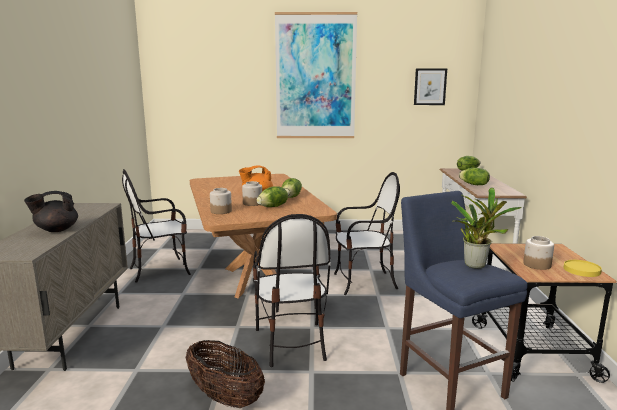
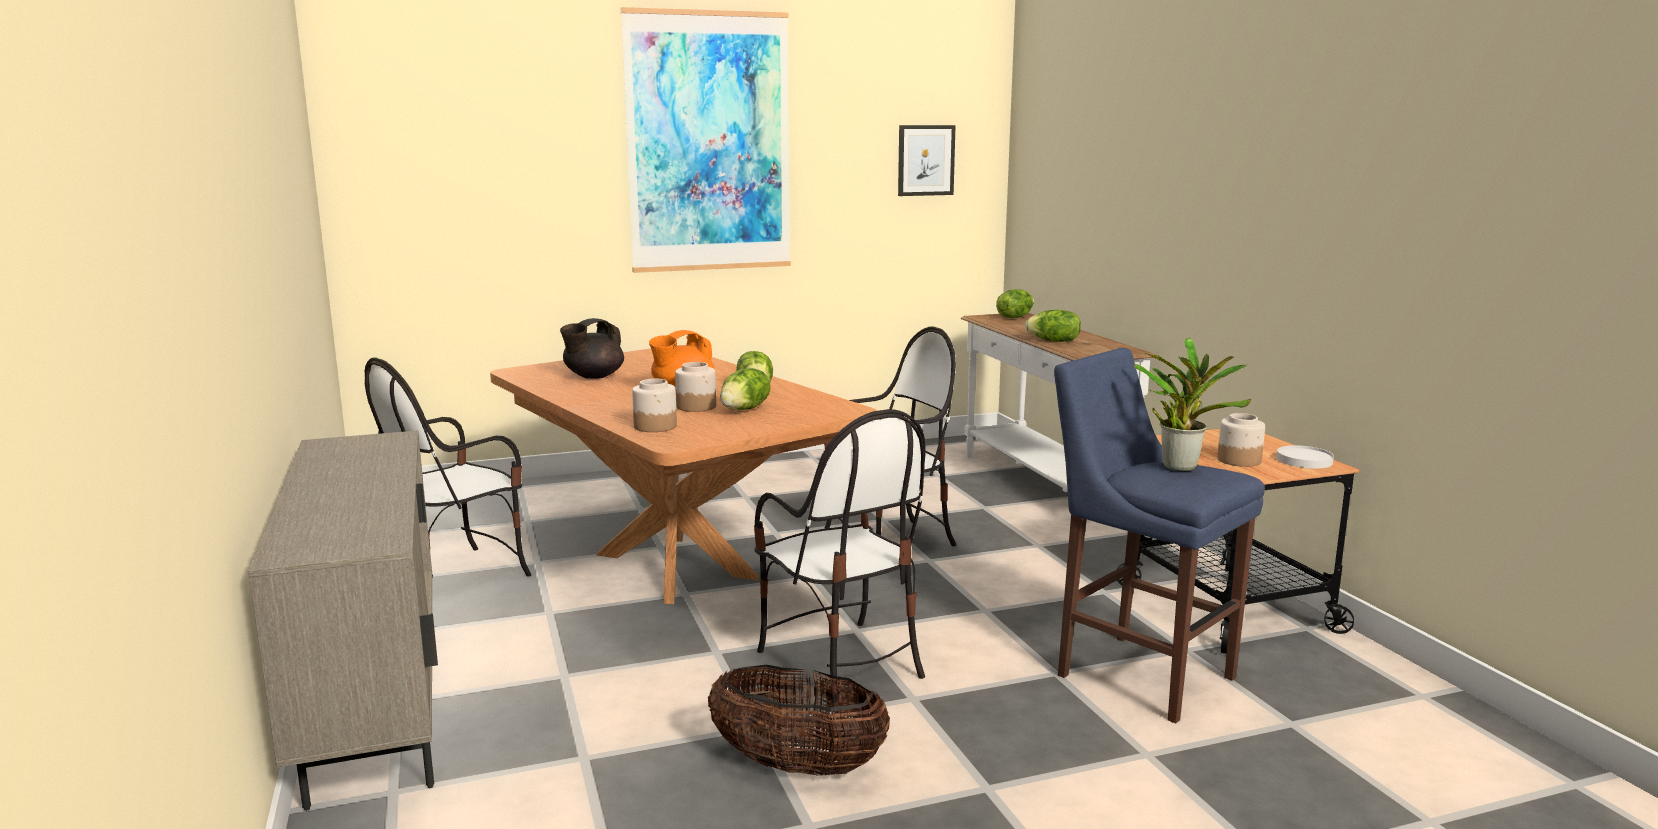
camera: 20 degrees left, 0 degrees up
black teapot [24,191,78,232] -> black teapot moved to [560,318,624,379]
yellow plate [563,260,602,277] -> white plate [1276,445,1334,469]

